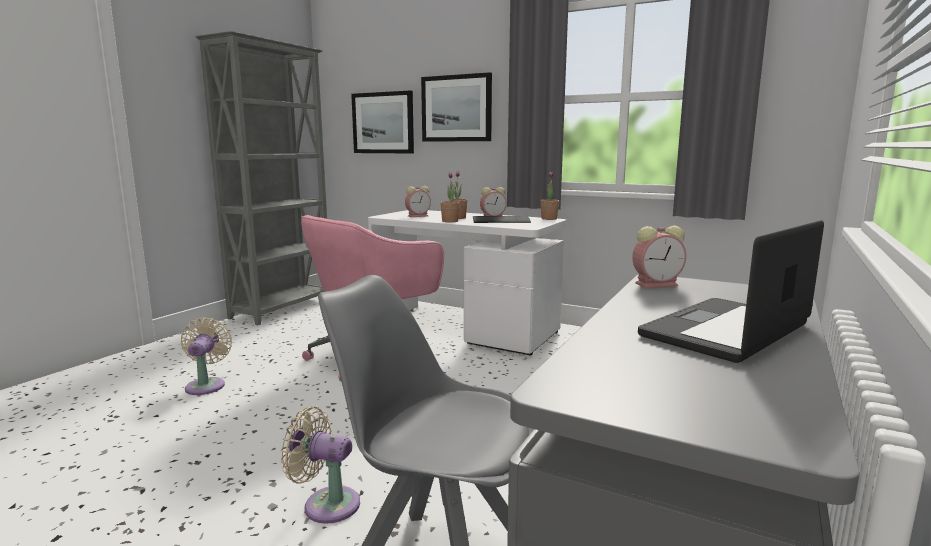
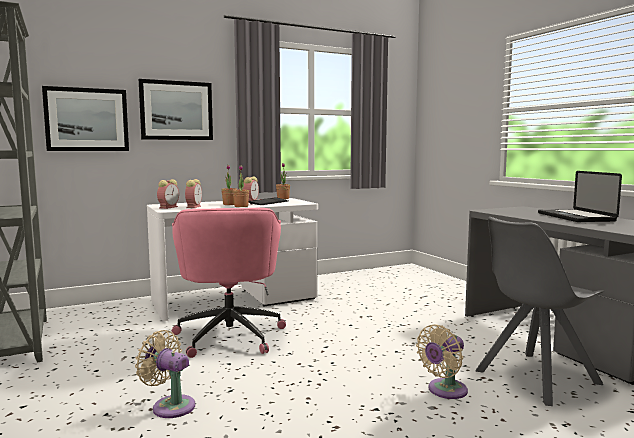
camera: 55 degrees left, 5 degrees down
alarm clock [632,226,686,288] -> alarm clock moved to [157,179,179,209]

